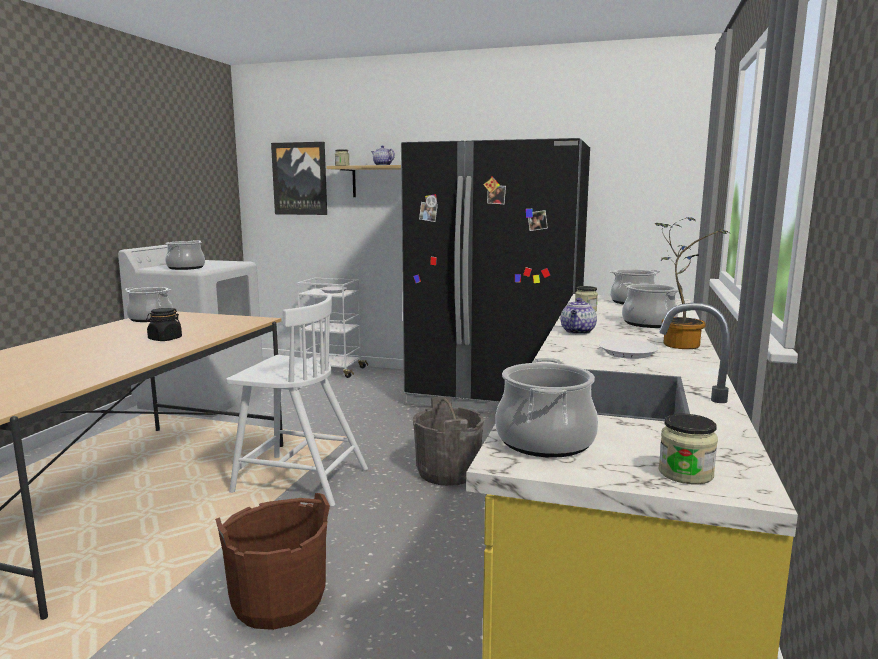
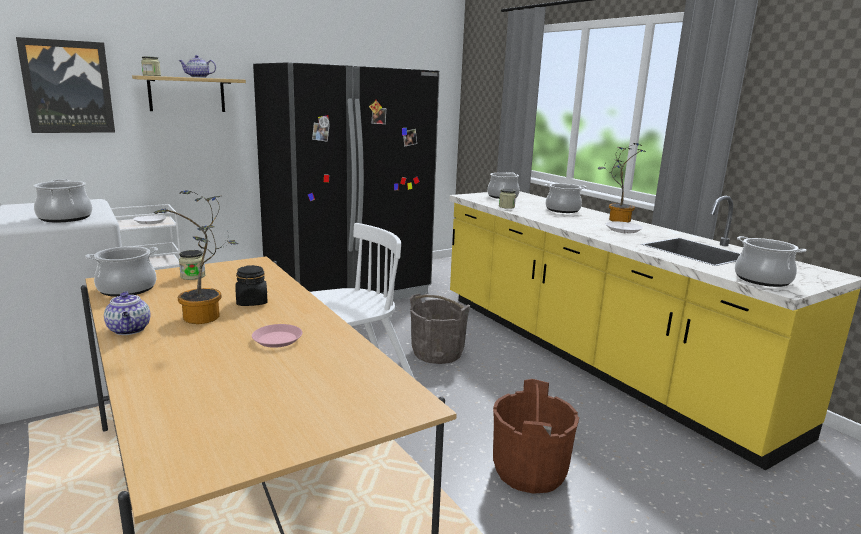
camera: 50 degrees left, 5 degrees up
teapot [561,298,597,334] -> teapot moved to [104,291,151,335]
jar [659,414,718,485] -> jar moved to [179,250,206,280]
none -> potted plant [154,190,238,324]
none -> pink plate [252,324,302,348]

